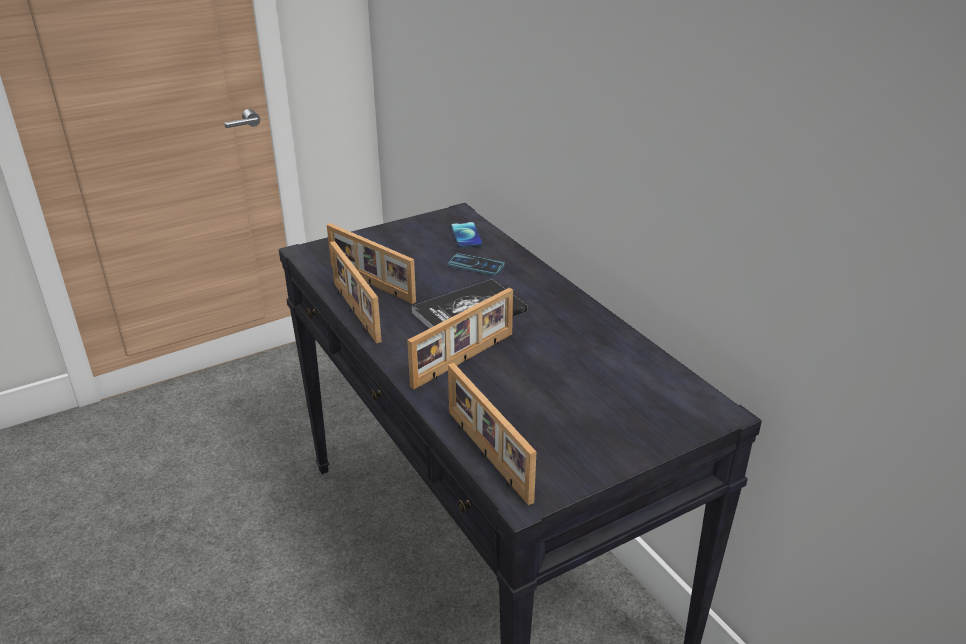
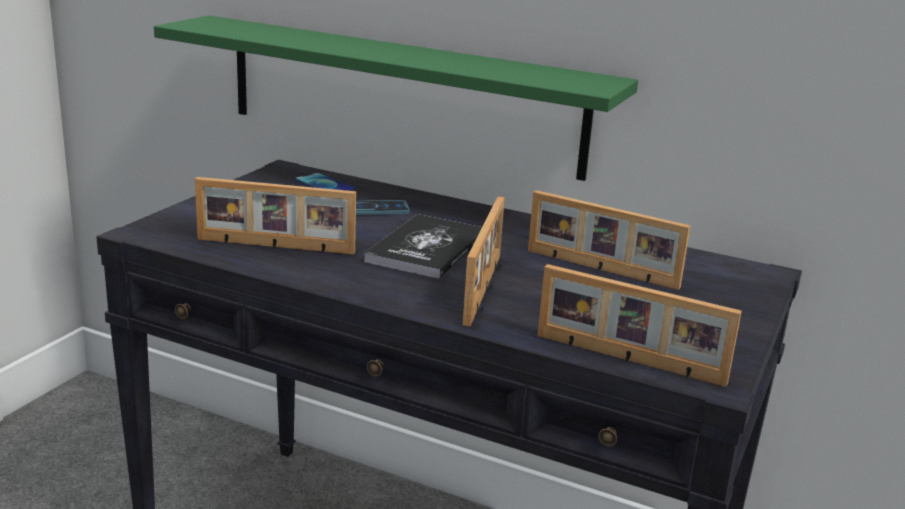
camera: 35 degrees left, 10 degrees down
picture frame [330,241,382,343] -> picture frame moved to [528,190,690,290]
none -> green shelf [154,15,638,181]

